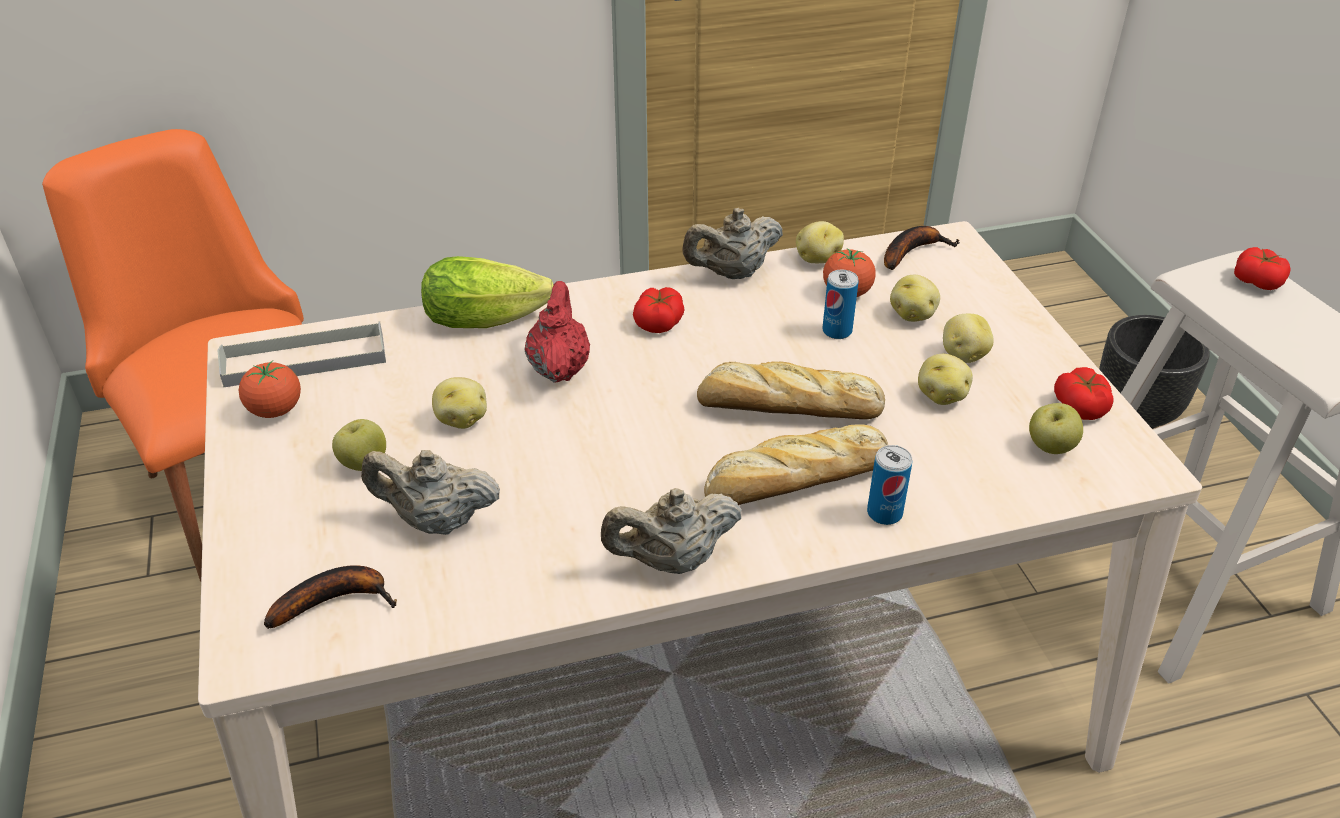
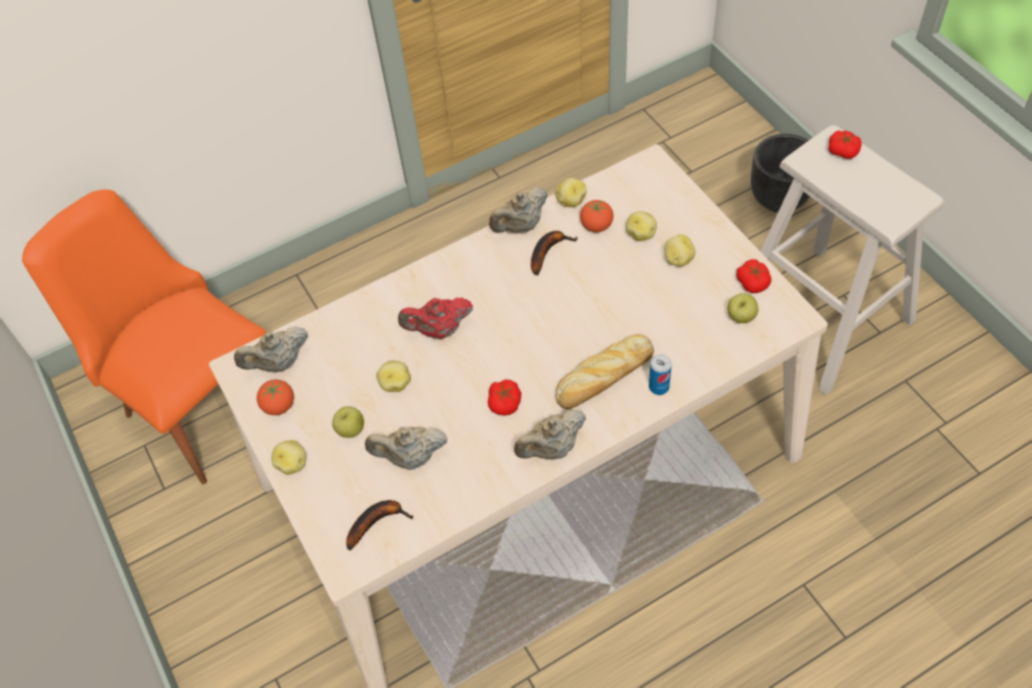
camera: 10 degrees left, 15 degrees up
grey tray [217,321,386,387] -> beige teapot [234,326,308,373]
lettuce [421,256,553,328] -> none
red teapot [524,281,590,383] -> red teapot turned 90 degrees counterclockwise [398,298,473,339]
tomato [633,287,685,333] -> tomato moved to [488,379,521,416]
bread [697,361,885,419] -> none
can [822,270,859,339] -> none
banana [884,226,960,270] -> banana moved to [531,231,578,276]
potato [918,354,973,405] -> potato moved to [272,440,306,475]

